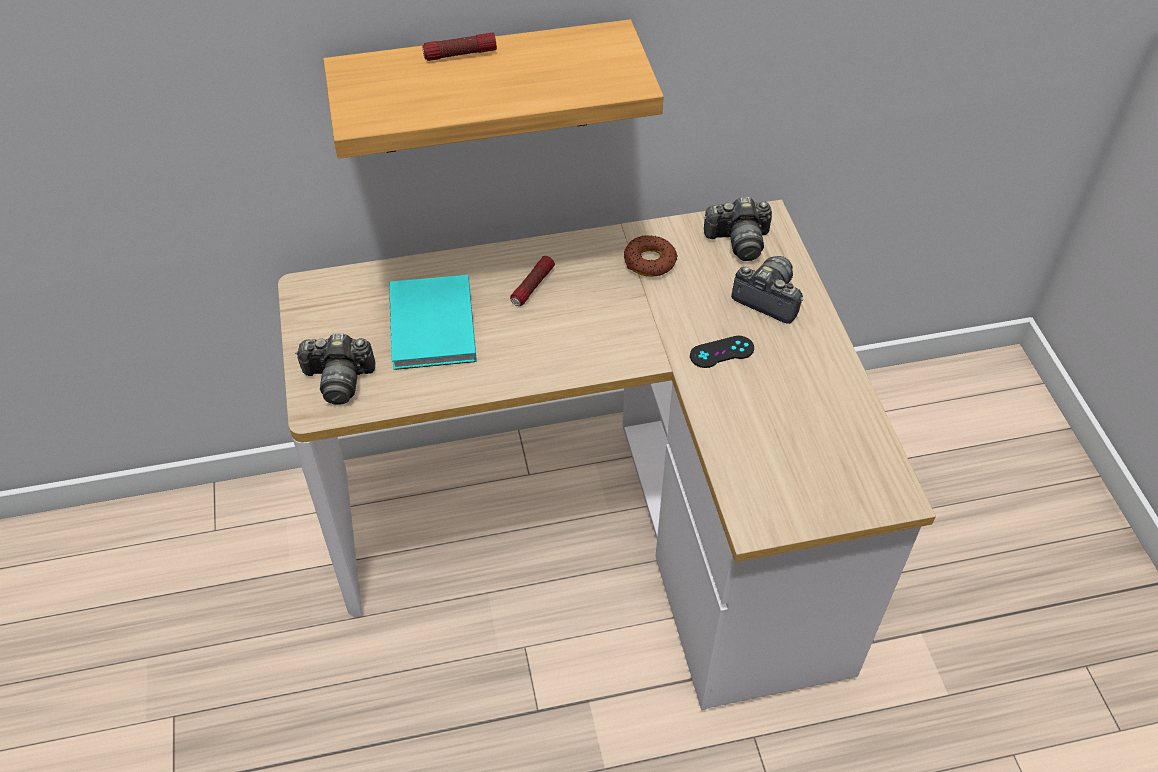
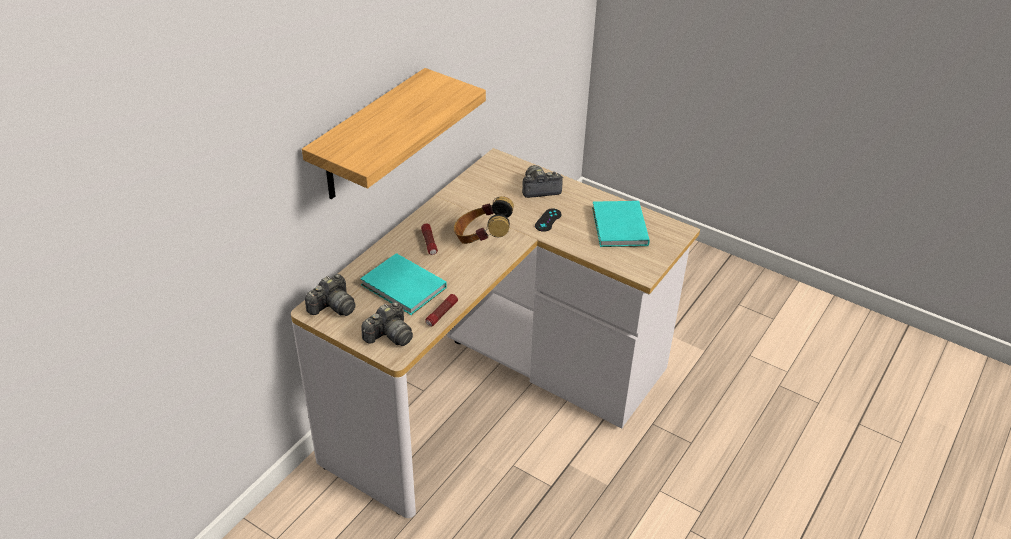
camera: 45 degrees left, 10 degrees down
flashlight [422,32,497,61] -> flashlight moved to [425,294,458,326]
donut [624,235,677,277] -> none
camera [704,197,772,261] -> camera moved to [305,274,356,316]
none -> headphones [454,196,514,244]
none -> turquoise book [592,201,650,247]

